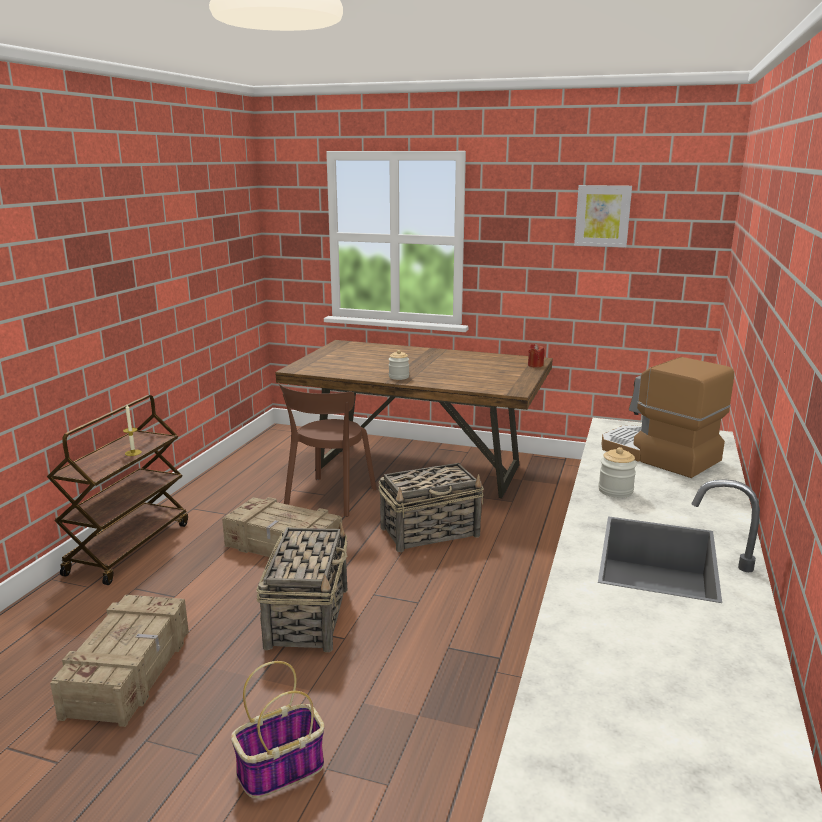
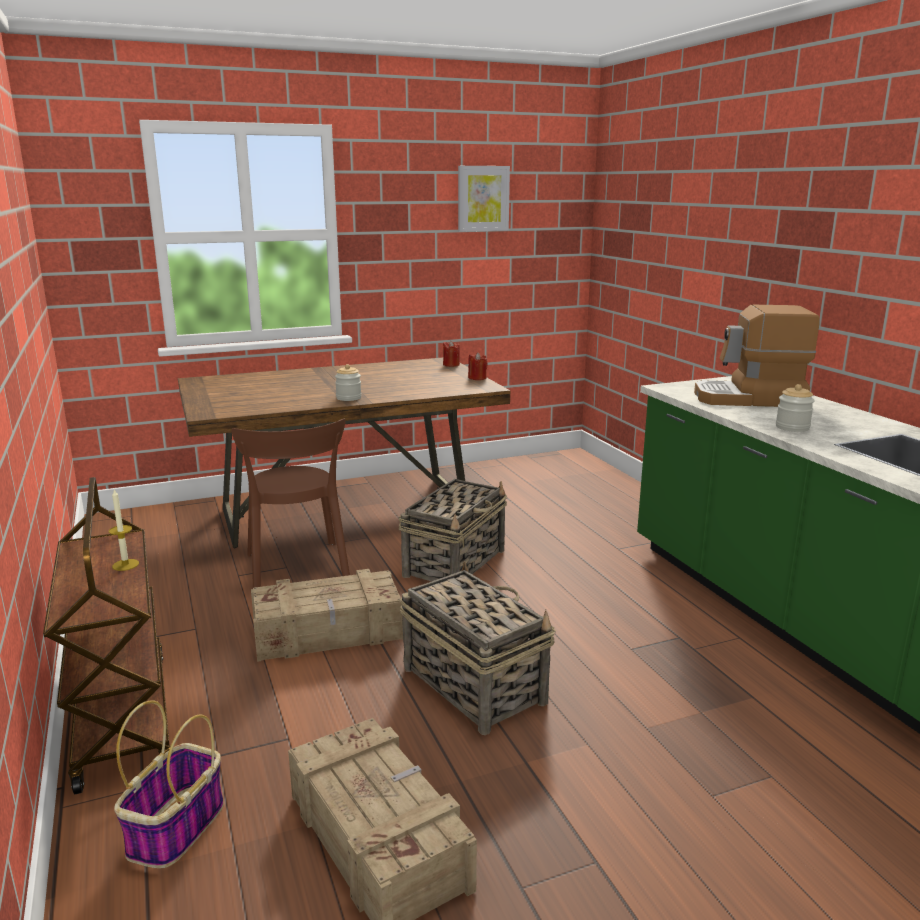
camera: 40 degrees left, 0 degrees up
basket [231,661,324,798] -> basket moved to [114,700,224,868]
none -> red candle [468,352,488,380]

